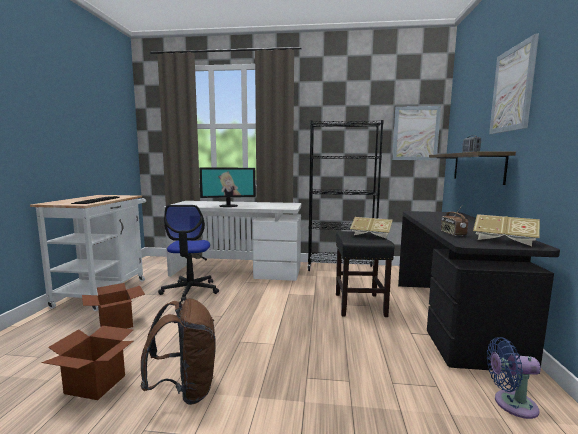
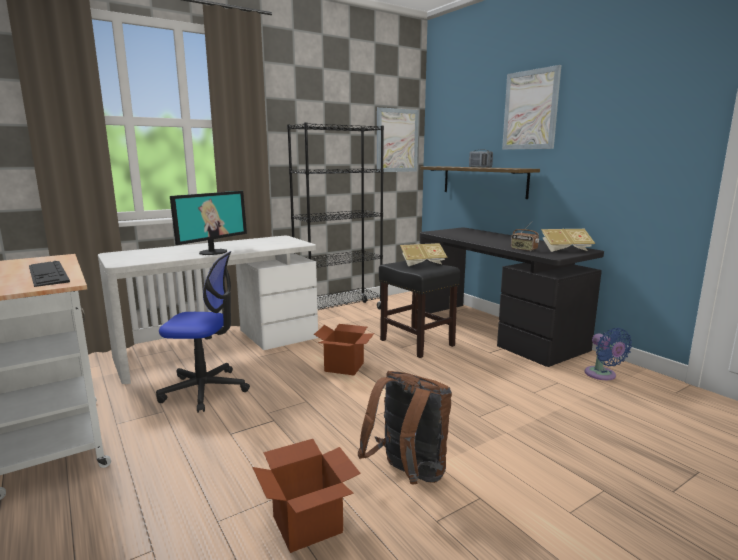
camera: 40 degrees left, 5 degrees up
cardboard box [82,283,145,329] -> cardboard box moved to [314,324,374,375]
office chair [158,205,219,302] -> office chair turned 45 degrees counterclockwise [156,251,250,413]
blue fan [487,337,541,419] -> blue fan turned 75 degrees counterclockwise [584,328,632,380]

